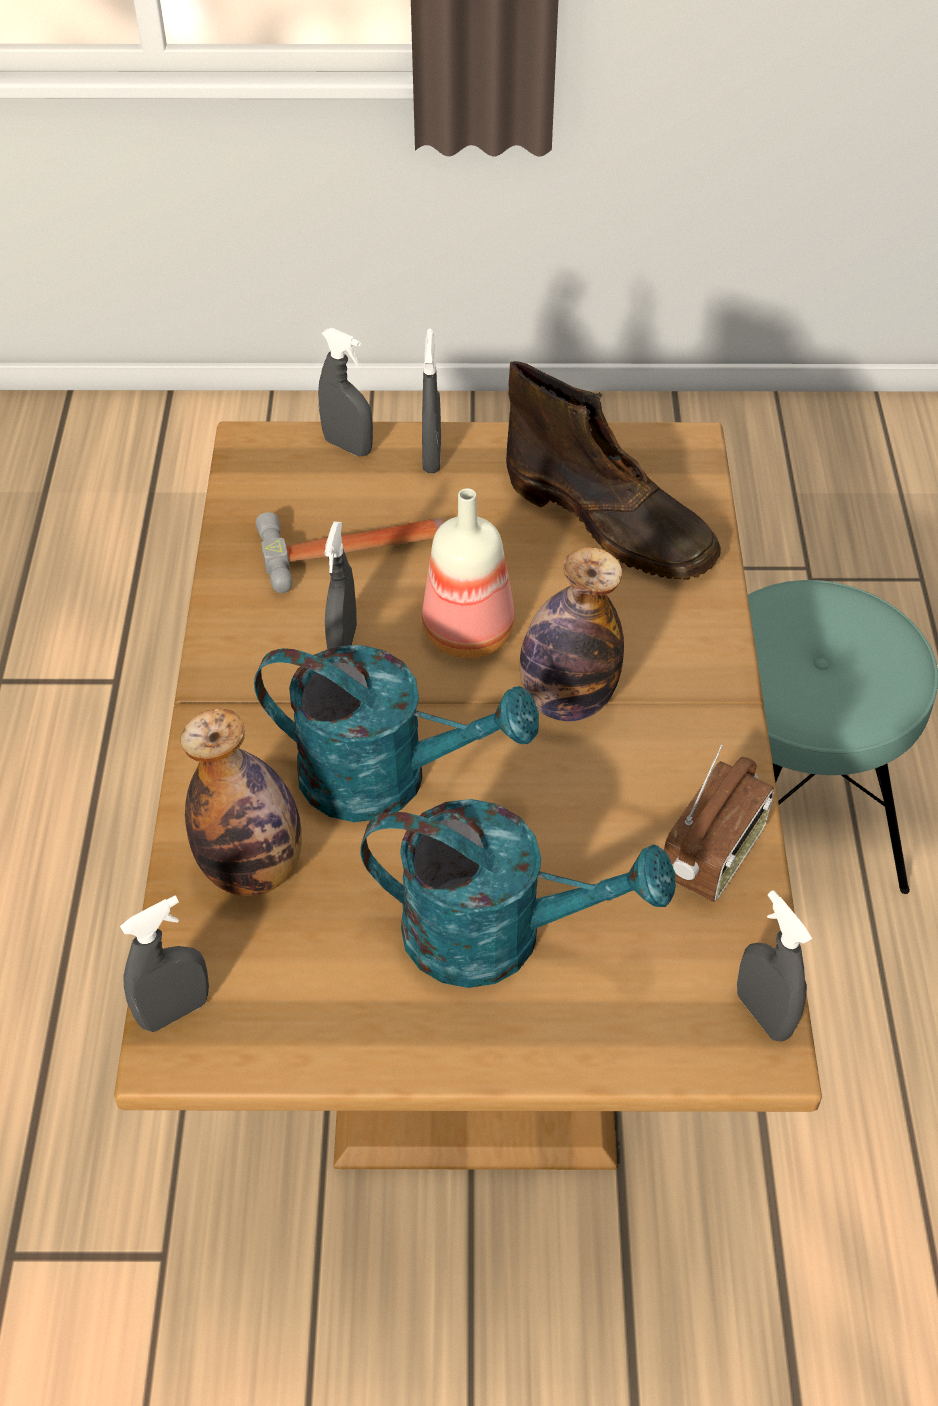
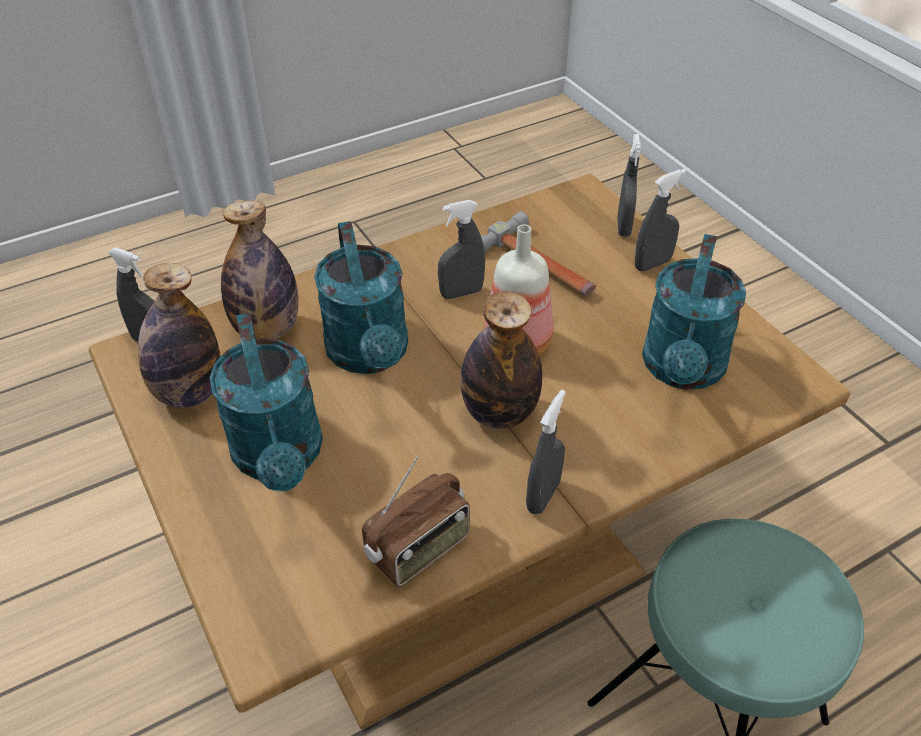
camera: 60 degrees right, 5 degrees down
brown boot [506,361,721,580] -> turquoise watering can [642,234,746,390]
radio [664,745,774,902] -> radio turned 45 degrees counterclockwise [362,456,470,587]
grey spray bottle [737,890,812,1041] -> grey spray bottle moved to [526,390,566,514]
none -> bottle [138,263,221,408]

